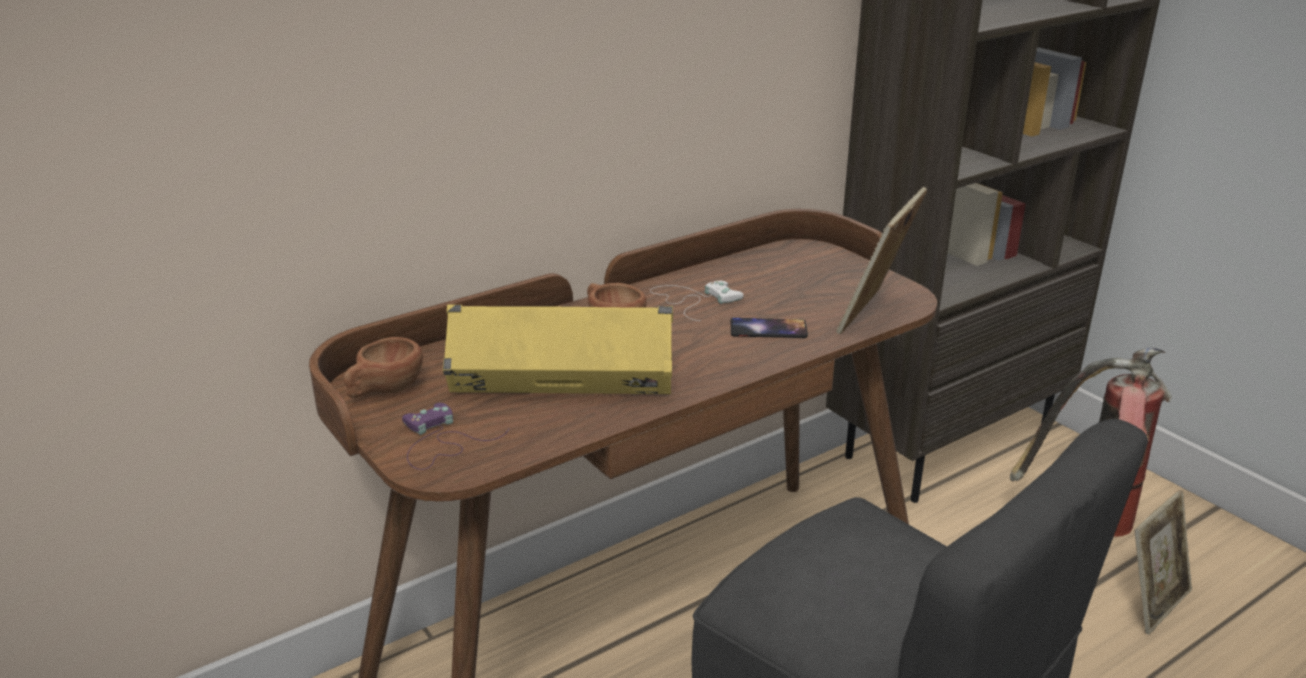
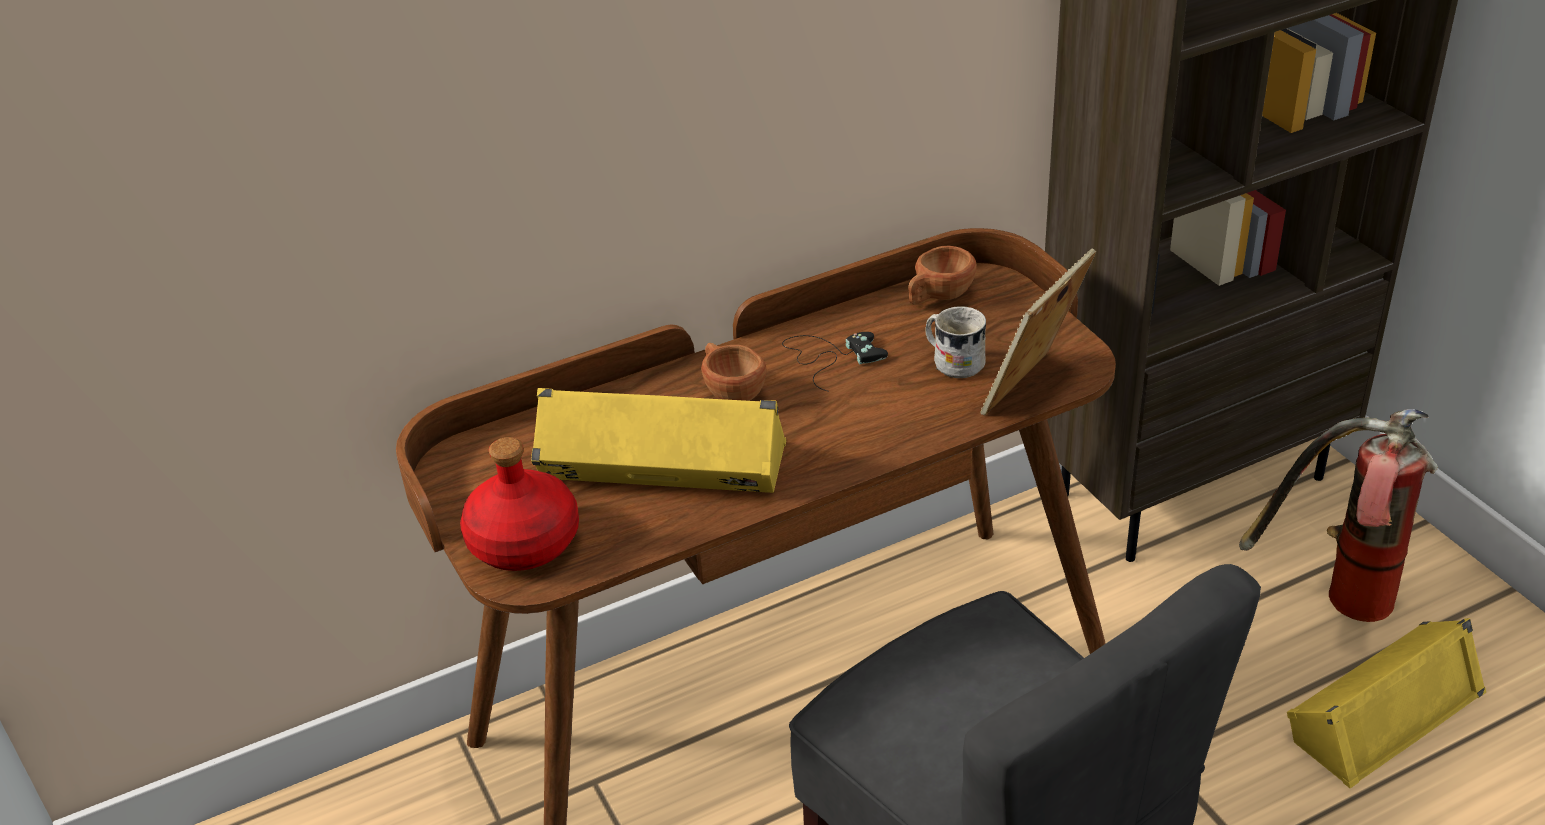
camera: 10 degrees right, 10 degrees up
brown cup [344,337,423,398] -> brown cup moved to [908,246,977,304]
purple game controller [402,403,510,470] -> red bottle [460,437,579,571]
white game controller [650,281,744,321] -> black game controller [782,332,888,392]
phone [730,318,808,338] -> none
picture frame [1134,490,1192,634] -> yellow speaker [1287,618,1486,788]
none -> white mug [925,306,986,378]

